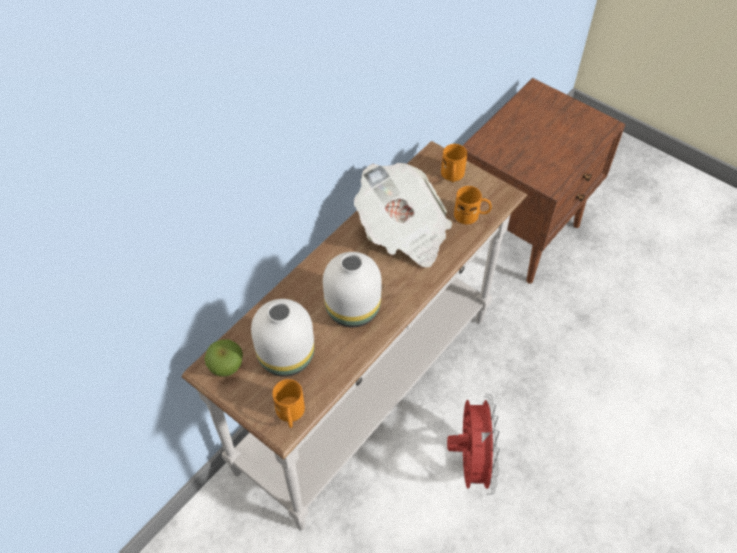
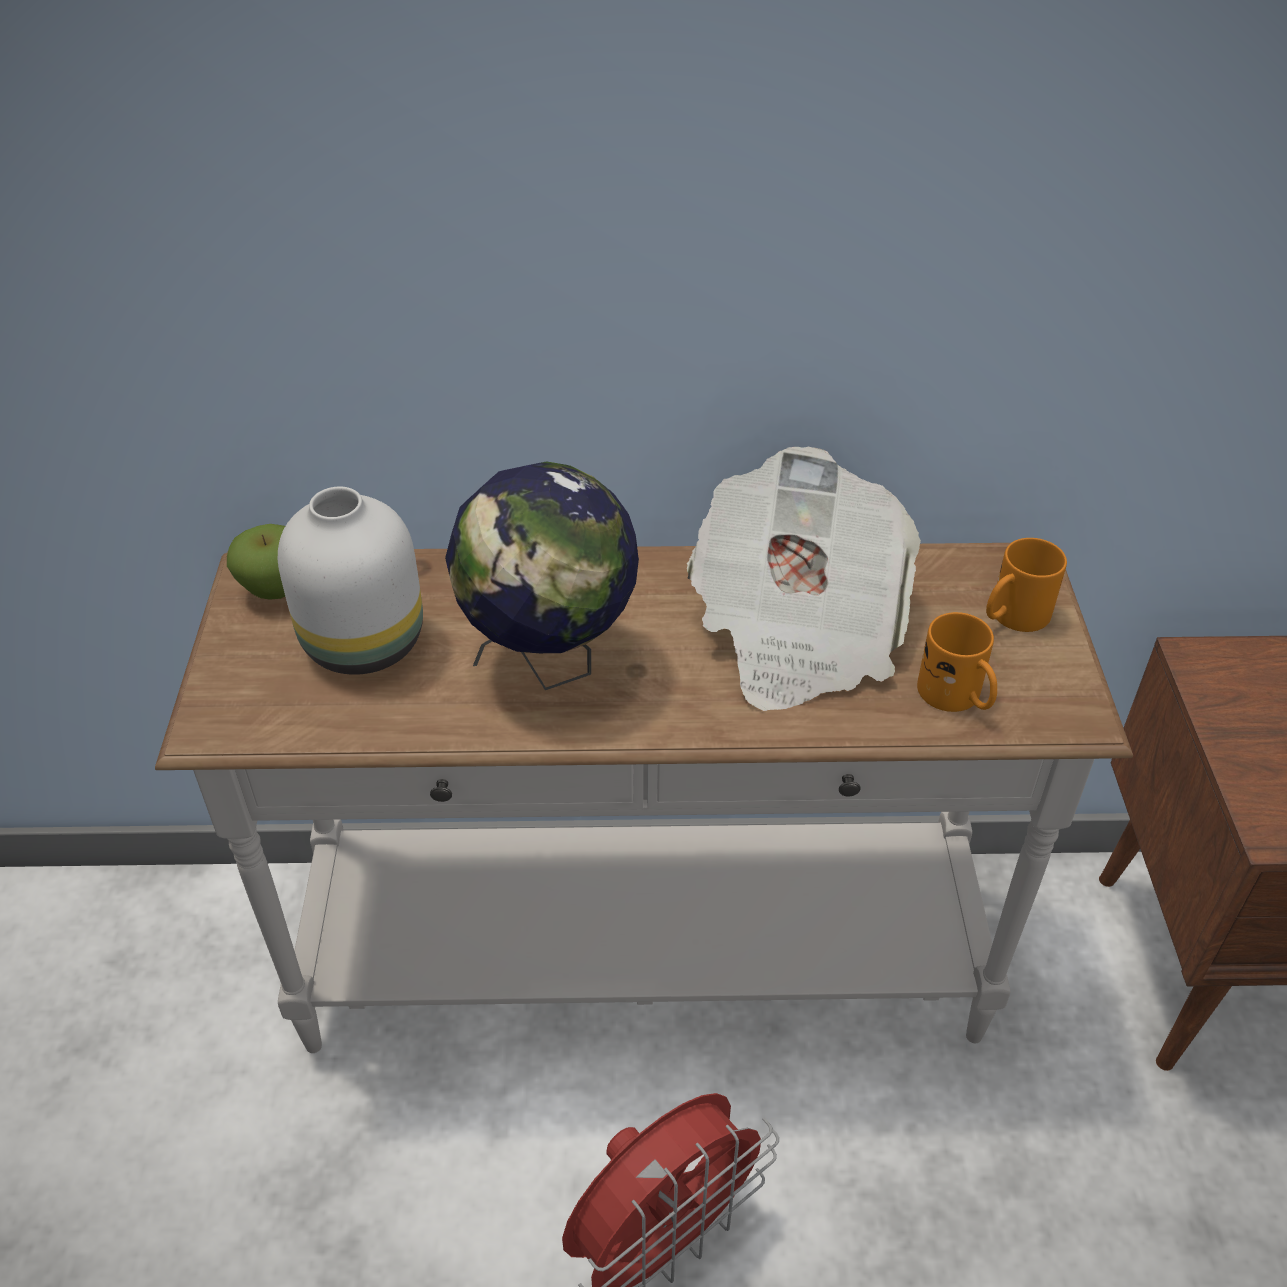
camera: 50 degrees right, 10 degrees down
orange mug [272,379,305,428] -> none
white vase [323,252,382,328] -> globe [445,461,639,690]

